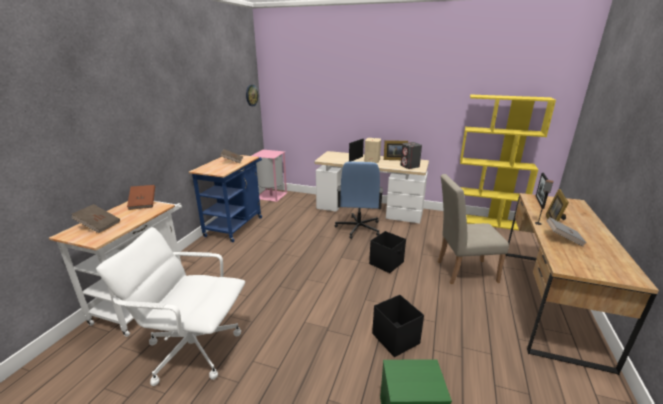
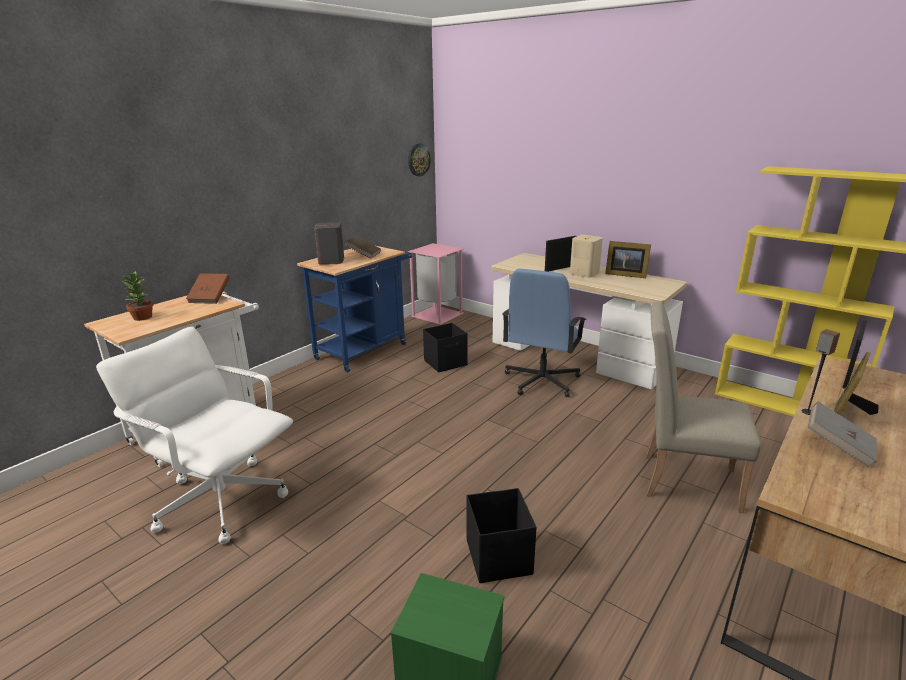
camera: 20 degrees right, 0 degrees up
brown book [72,204,120,233] -> potted plant [123,270,153,321]
black storage box [369,231,406,273] -> black storage box moved to [423,323,468,373]
grey speaker [401,142,422,169] -> grey speaker moved to [314,223,344,265]

